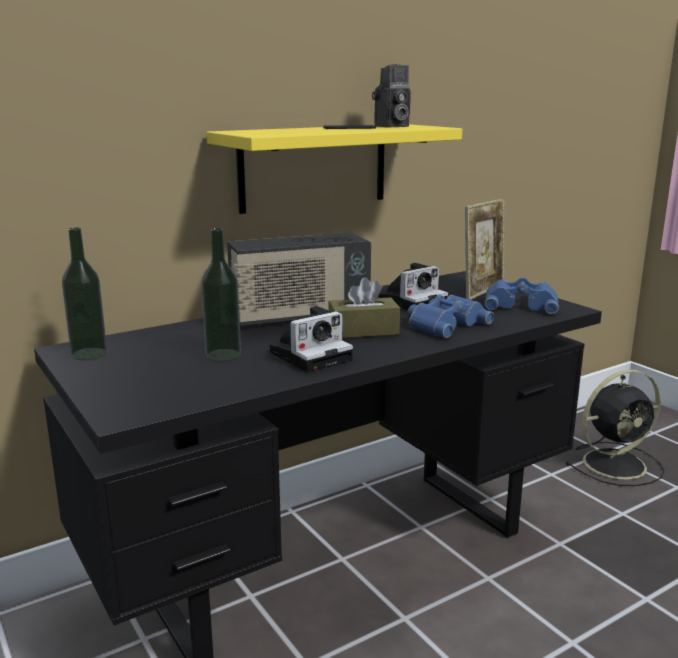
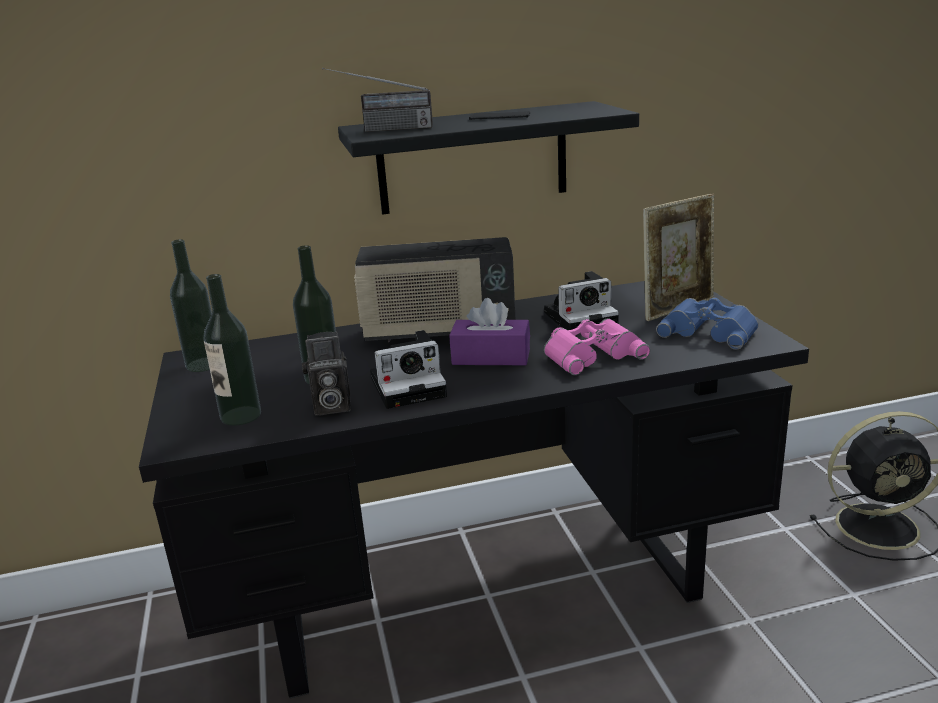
camera: 20 degrees right, 5 degrees up
yellow shelf [206,124,462,214] -> black shelf [338,101,639,215]
brown tissue box [328,277,400,338] -> purple tissue box [449,298,530,365]
camera [372,64,411,127] -> camera moved to [302,331,351,416]
blue binoculars [407,295,494,338] -> pink binoculars [544,318,650,375]
none -> bottle [204,274,261,426]
none -> radio [322,68,433,132]

